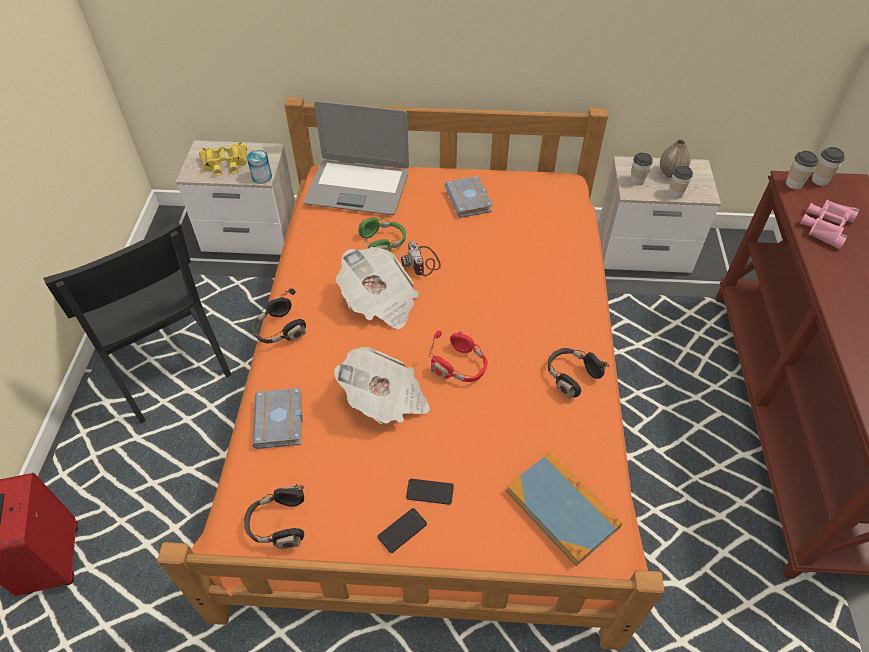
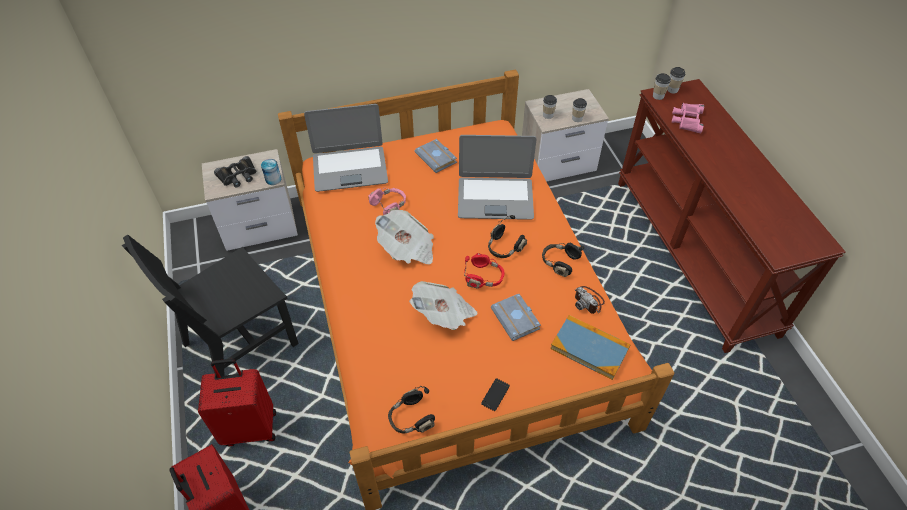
camera: 20 degrees left, 0 degrees up
black chair [43,221,231,424] -> black chair turned 105 degrees clockwise [122,235,299,376]
yellow binoculars [199,142,247,176] -> black binoculars [214,156,256,187]
black headphones [251,288,306,343] -> black headphones moved to [488,215,527,258]
grey book [252,388,303,449] -> grey book moved to [491,294,541,341]
green headphones [358,217,406,251] -> pink headphones [368,188,406,215]
camera [401,241,441,276] -> camera moved to [575,286,605,314]
phone [406,479,454,505] -> none
vase [660,139,691,178] -> none
none -> red suitcase [198,359,276,446]
none -> laptop [458,135,537,220]

